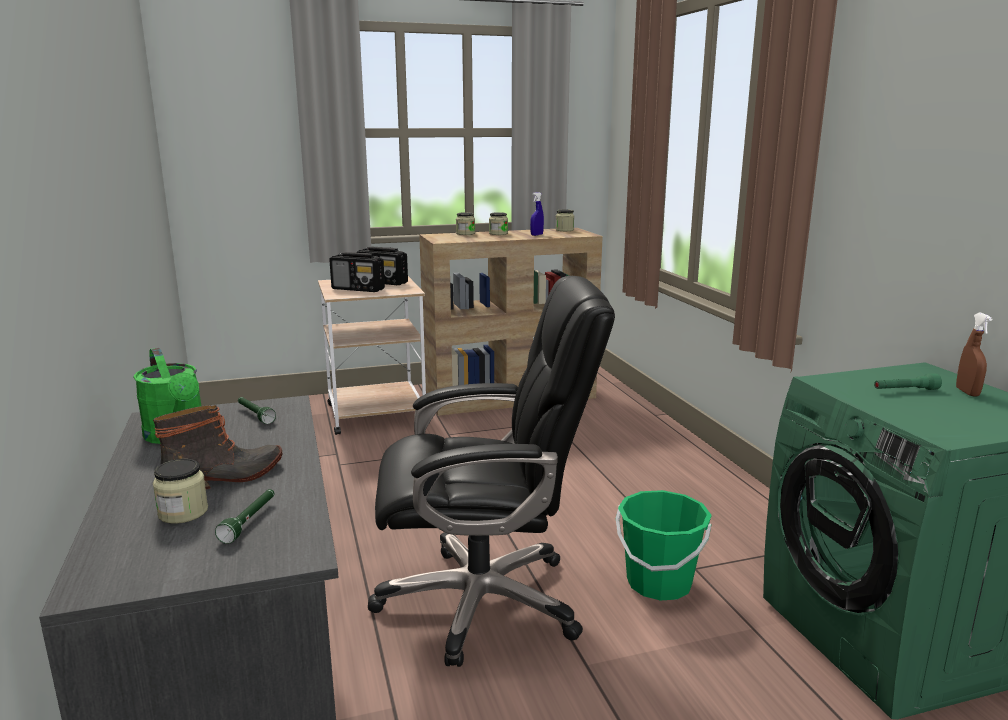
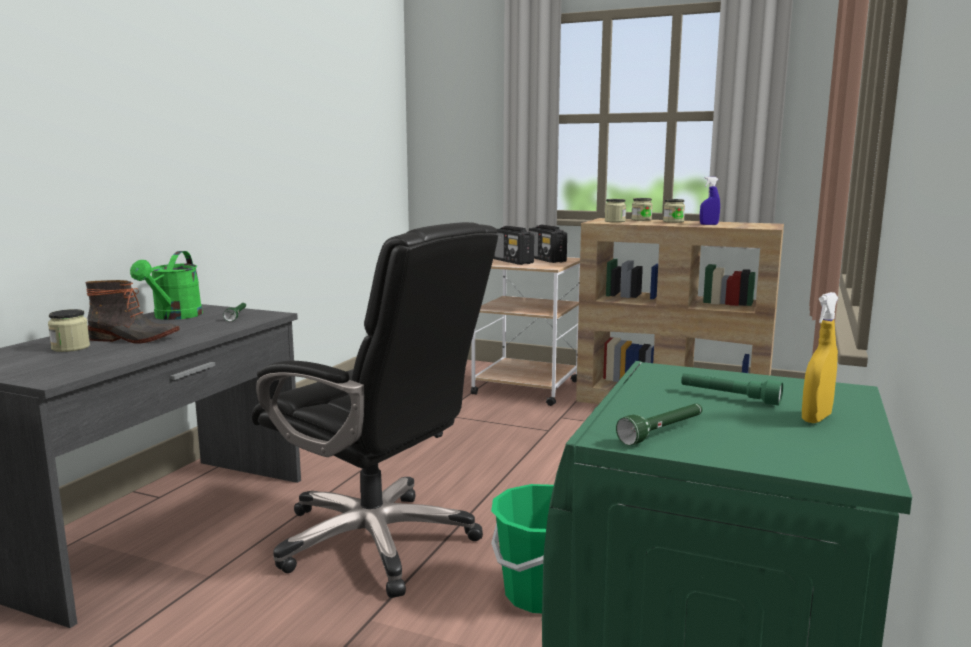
camera: 40 degrees right, 5 degrees down
green flashlight [215,489,274,544] -> green flashlight moved to [616,403,703,445]
jar [556,209,574,231] -> jar moved to [605,199,626,222]
brown spray bottle [956,313,992,396] -> yellow spray bottle [802,292,838,423]

